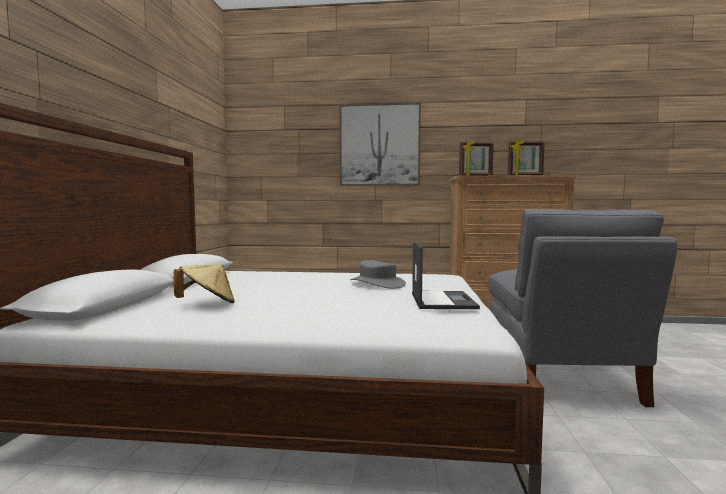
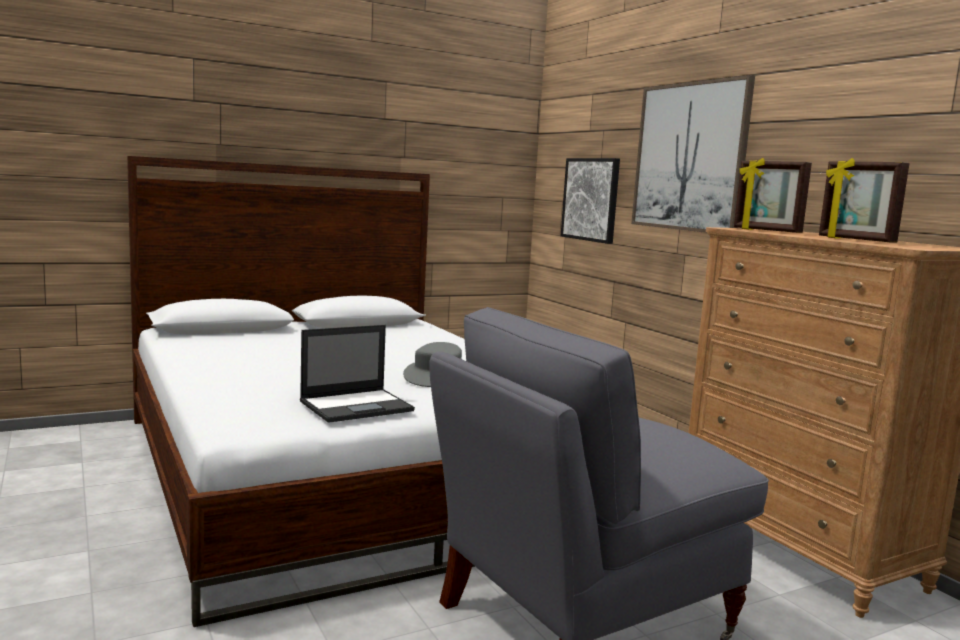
camera: 55 degrees right, 5 degrees up
beige hat [174,265,235,303] -> none
none -> picture [561,158,620,244]

